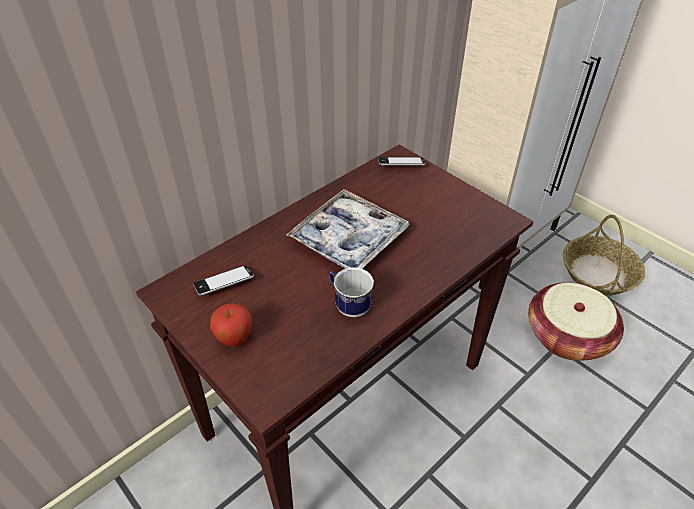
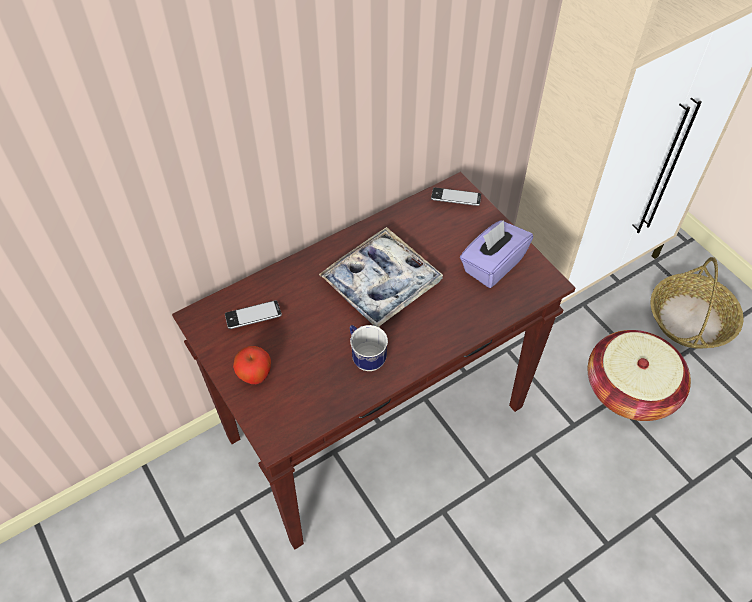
camera: 10 degrees right, 10 degrees up
none -> purple tissue box [460,220,533,288]

